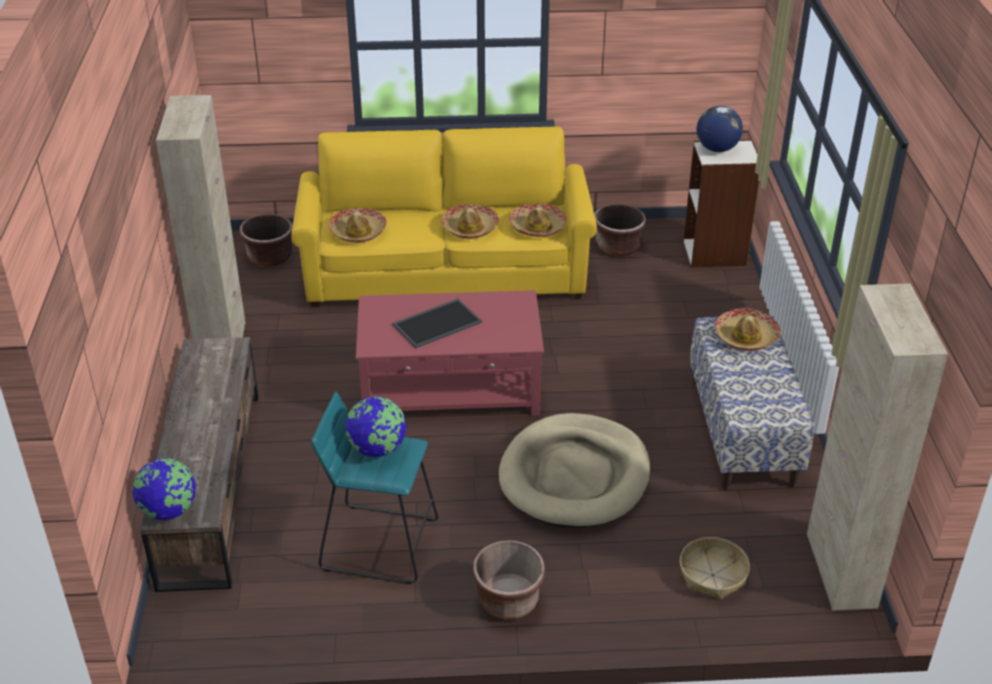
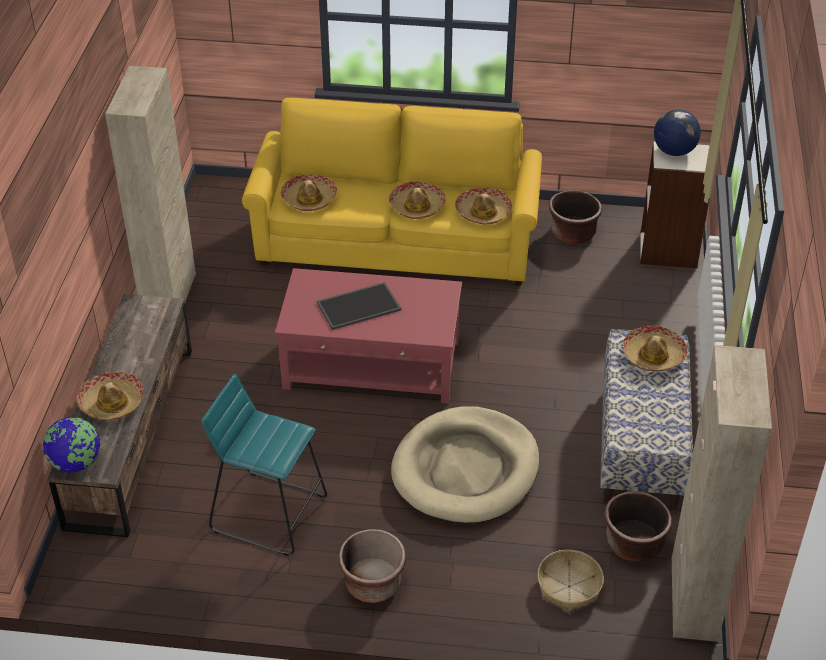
camera: 10 degrees right, 5 degrees up
brown planter [239,214,293,267] -> brown planter moved to [604,491,672,562]
globe [346,396,407,457] -> none
none -> hat [77,372,144,420]

